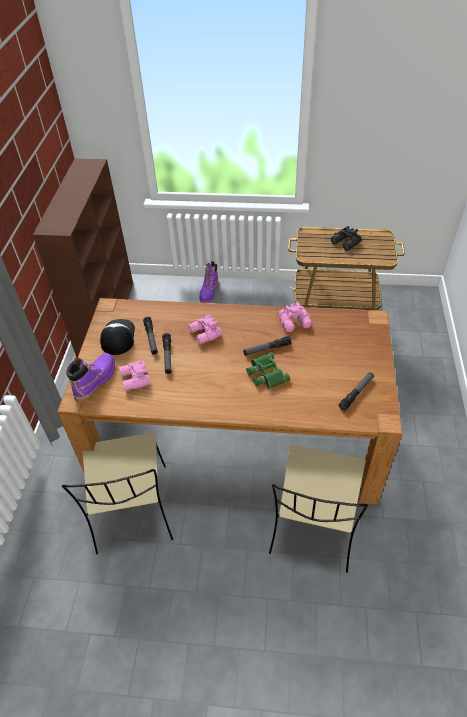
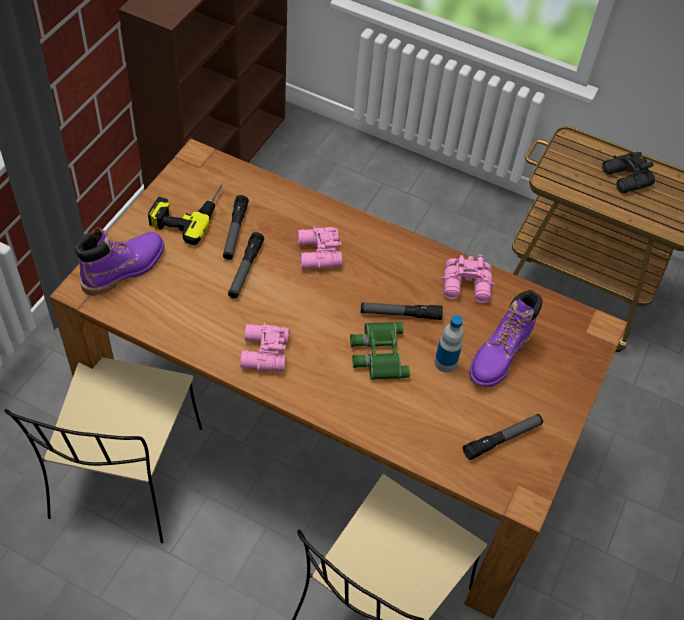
camera: 15 degrees right, 5 degrees up
cap [100,319,135,355] -> power drill [148,185,222,245]
pink binoculars [119,361,150,391] -> pink binoculars moved to [240,322,289,372]
purple boot [199,261,219,303] -> purple boot moved to [469,290,542,388]
none -> bottle [434,315,464,372]

